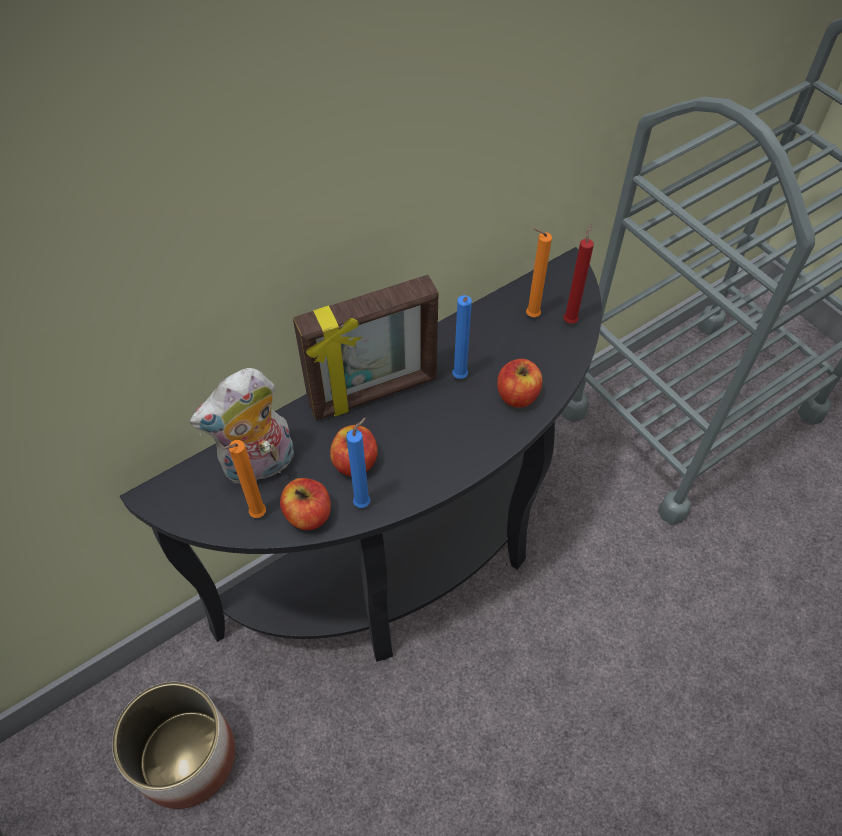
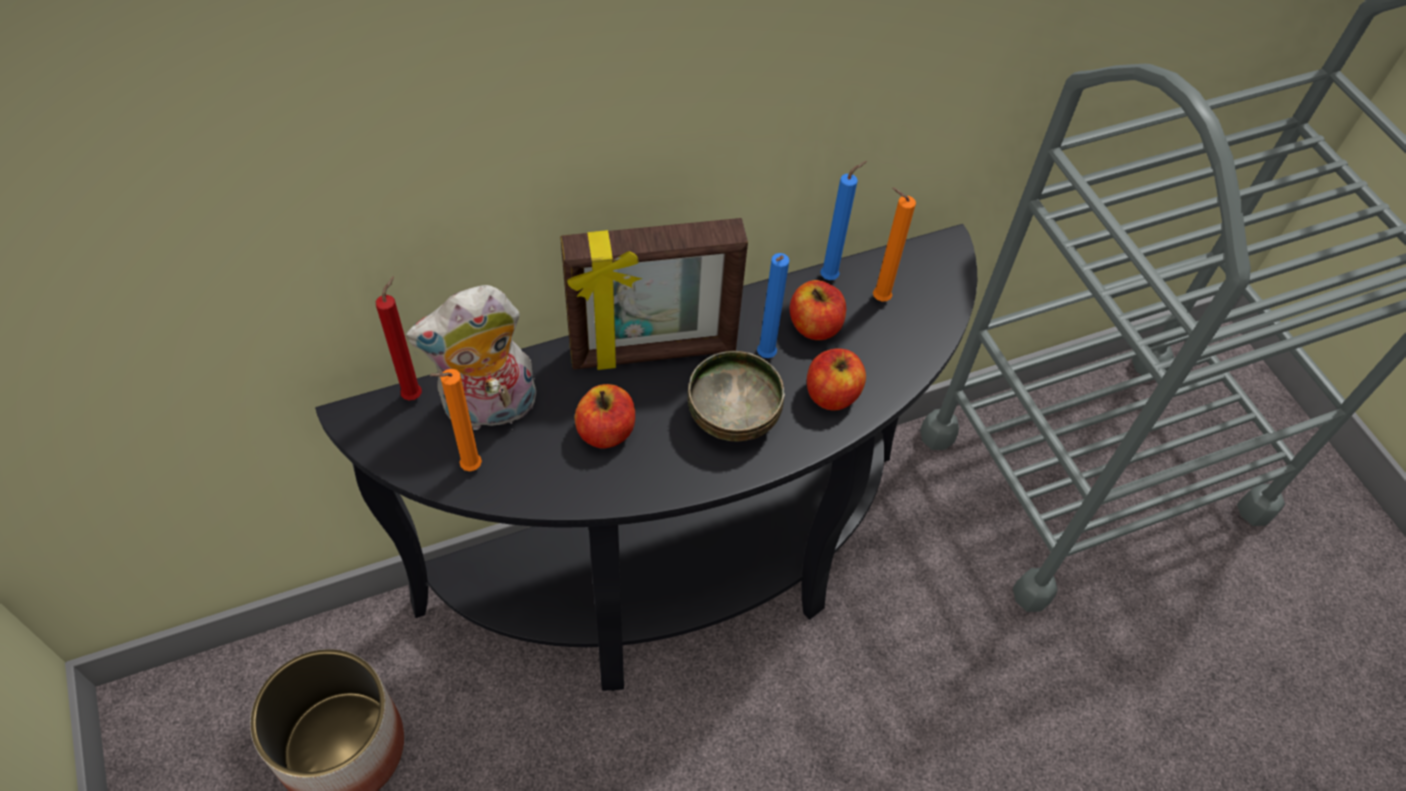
camera: 10 degrees right, 0 degrees up
apple [280,478,331,530] -> apple moved to [790,280,846,340]
blue candle [346,417,371,508] -> blue candle moved to [820,161,867,280]
red candle [564,224,594,324] -> red candle moved to [376,276,422,401]
none -> bowl [688,351,785,441]

